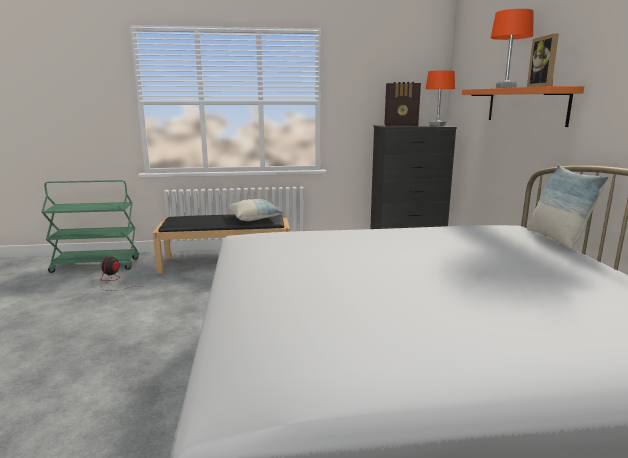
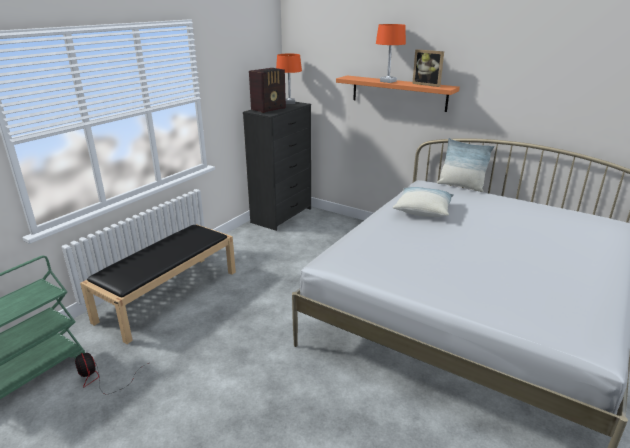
camera: 50 degrees left, 10 degrees up
pillow [228,199,284,221] -> pillow moved to [392,187,454,217]

